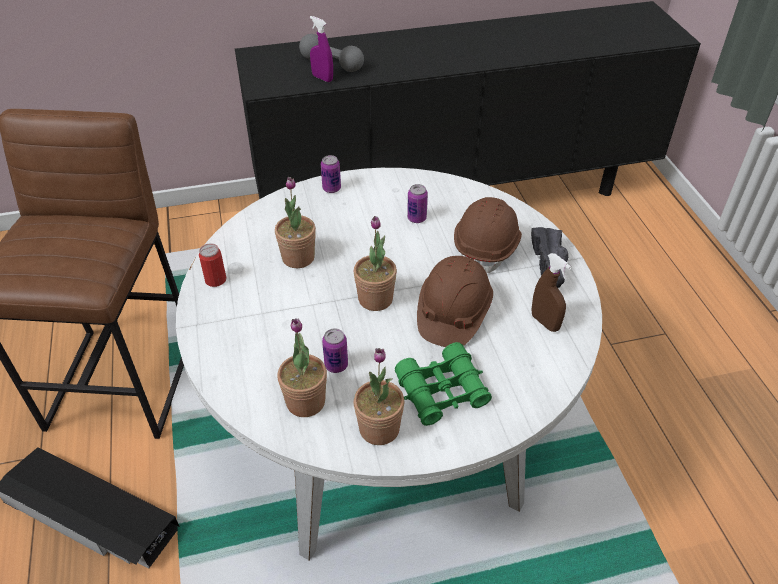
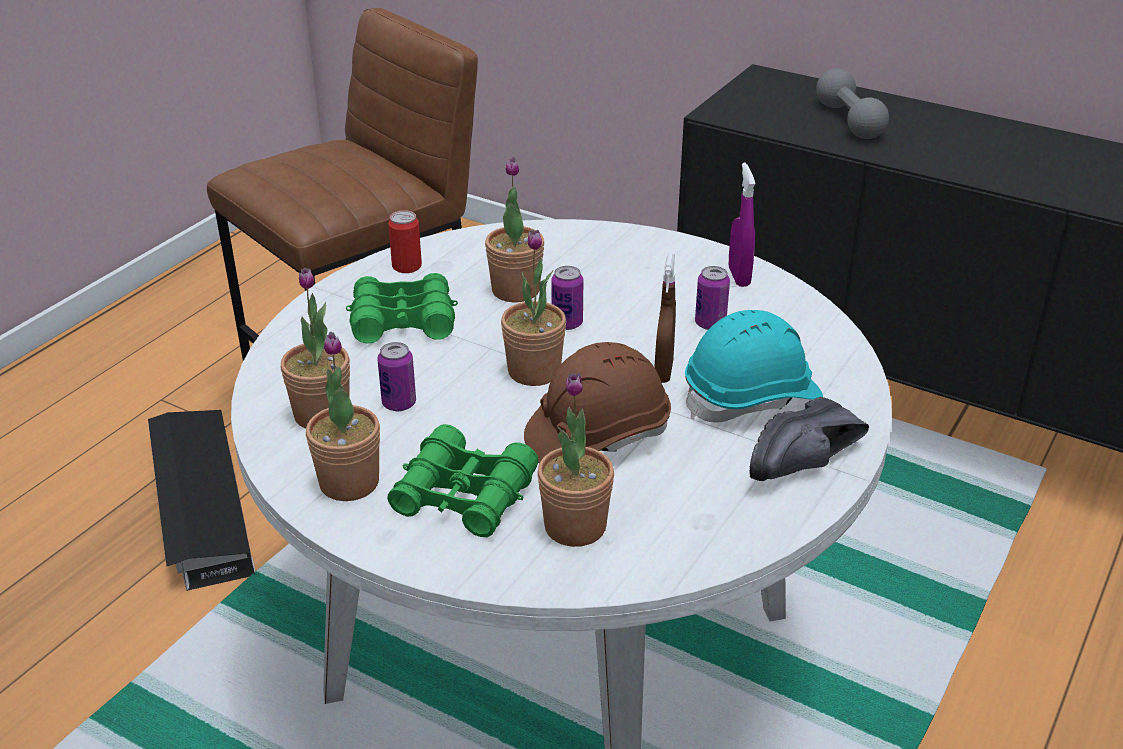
camera: 45 degrees right, 10 degrees down
purple spray bottle [310,16,333,82] -> purple spray bottle moved to [729,163,756,287]
can [321,155,341,193] -> can moved to [551,266,583,330]
brown hard hat [454,197,522,273] -> turquoise hard hat [685,310,823,423]
brown spray bottle [532,253,572,332] -> brown spray bottle moved to [654,253,676,383]
none -> green binoculars [346,273,458,344]
none -> potted plant [537,373,614,547]

